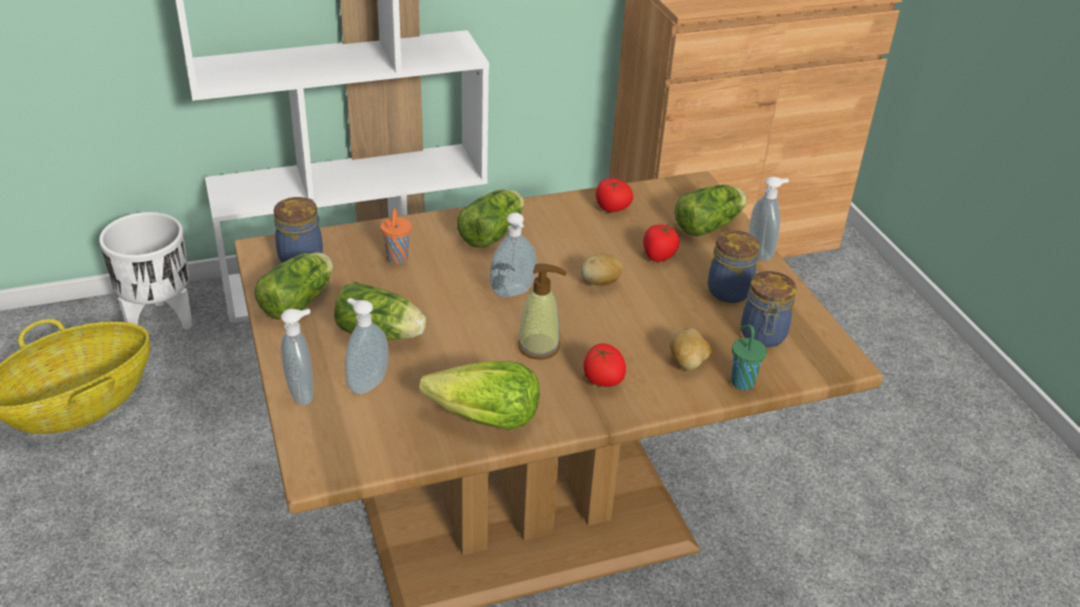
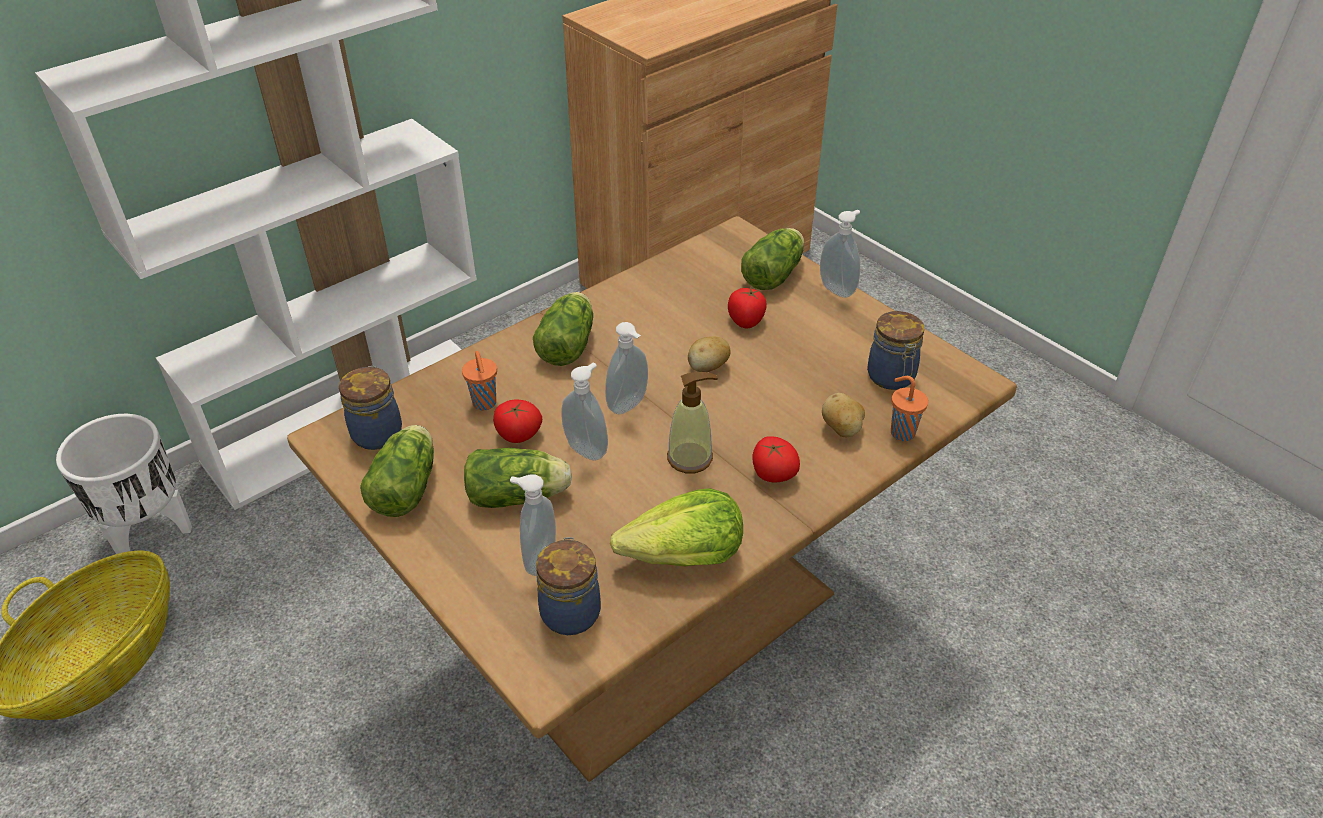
camera: 20 degrees left, 5 degrees up
soap dispenser [281,309,313,405] -> soap dispenser moved to [561,362,608,461]
tomato [596,178,633,212] -> tomato moved to [493,400,542,443]
jar [707,230,760,303] -> jar moved to [536,537,601,635]
green cup [731,324,767,390] -> orange cup [891,376,928,441]

